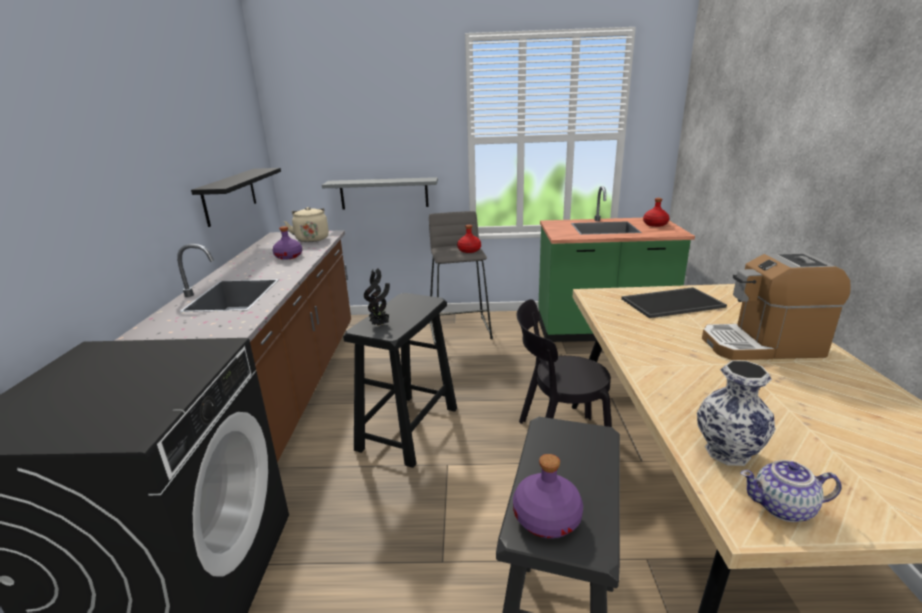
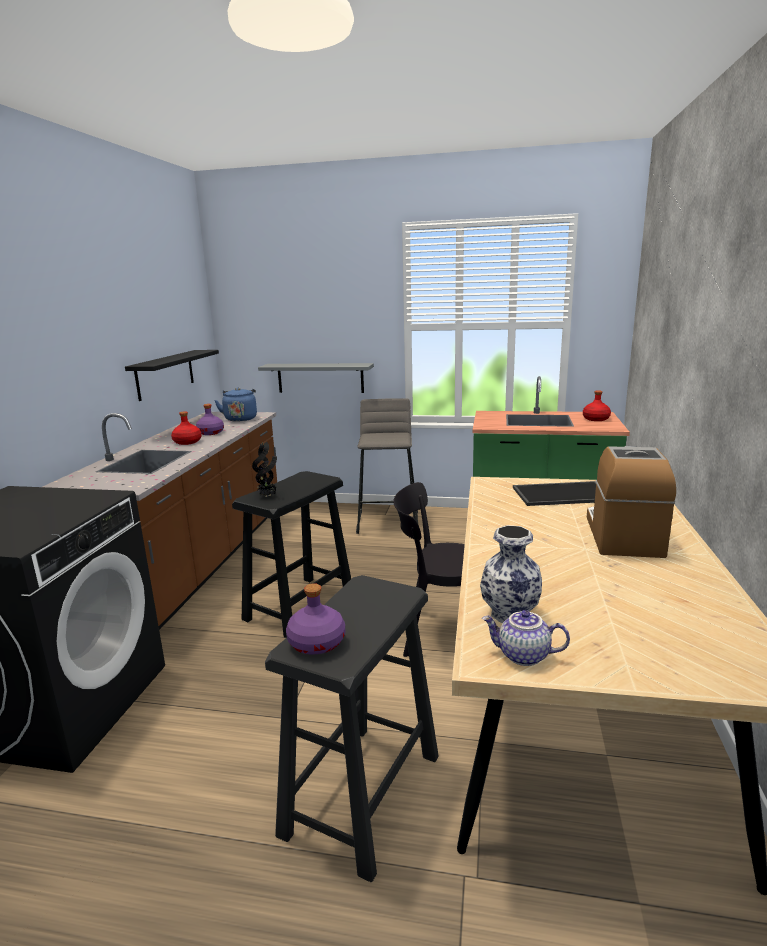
camera: 10 degrees right, 5 degrees down
beige kettle [284,207,329,242] -> blue kettle [214,388,257,422]
red bottle [457,225,481,253] -> red bottle moved to [171,411,202,445]
coffee machine [702,253,851,360] -> coffee machine turned 90 degrees clockwise [587,446,676,558]

